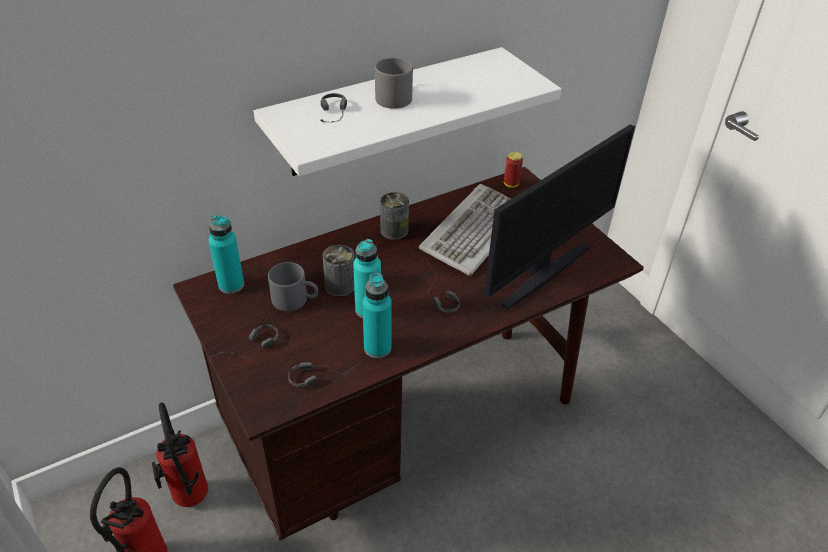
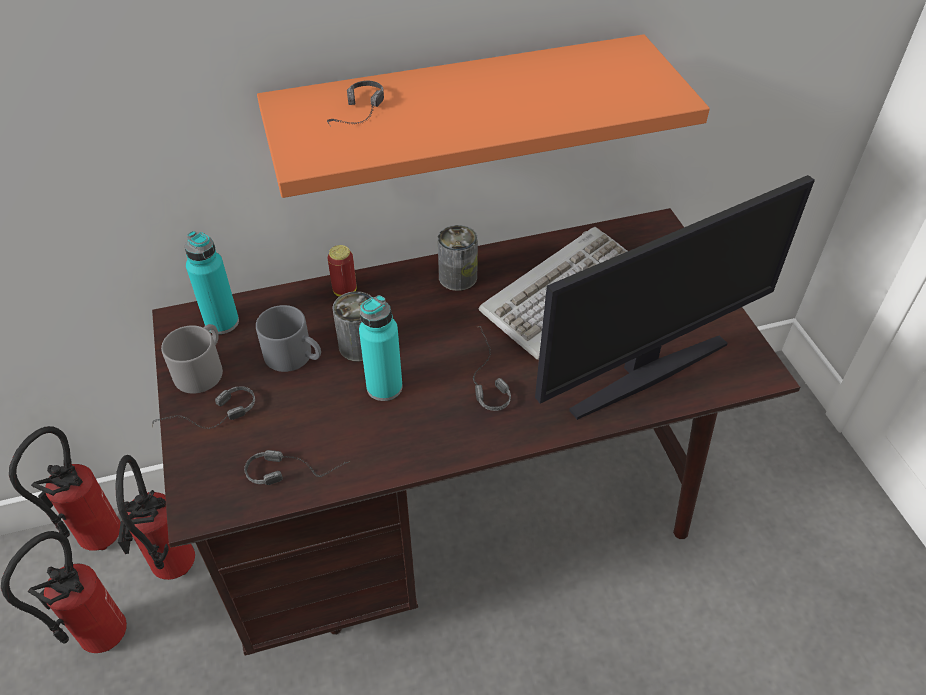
camera: 15 degrees right, 5 degrees up
white shelf [254,47,561,176] -> orange shelf [257,34,710,198]
turquoise bottle [362,273,392,358] -> none
grey mug [375,58,413,109] -> grey mug moved to [161,324,223,394]
can [504,152,523,188] -> can moved to [327,245,356,296]
none -> fire extinguisher [9,426,121,551]

